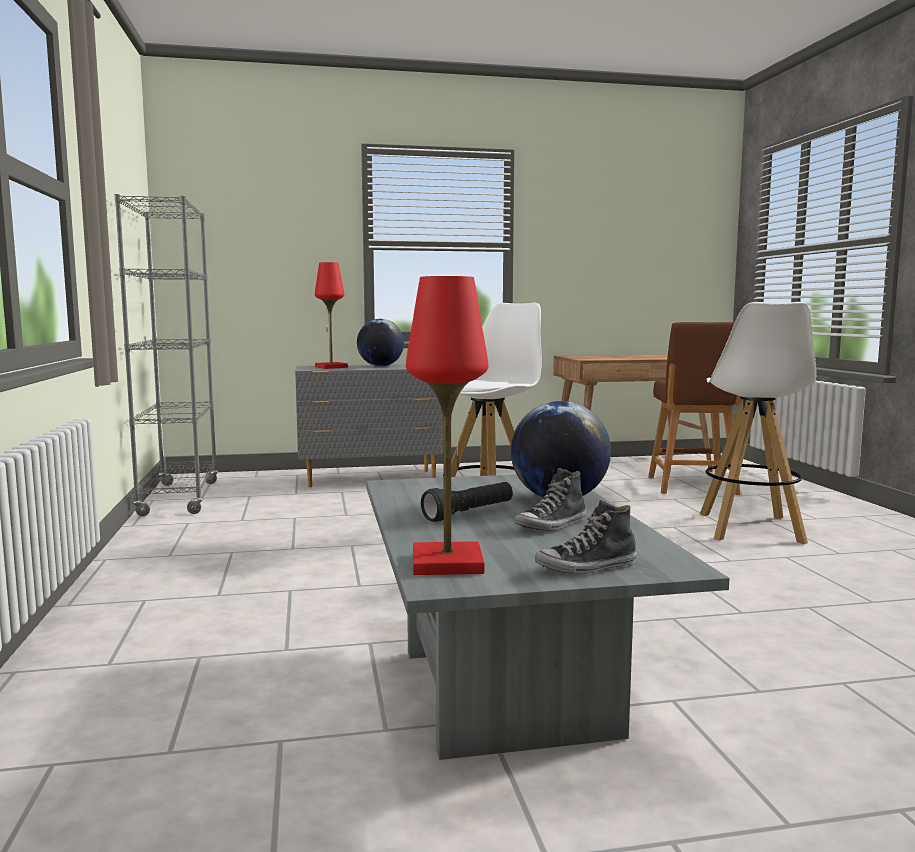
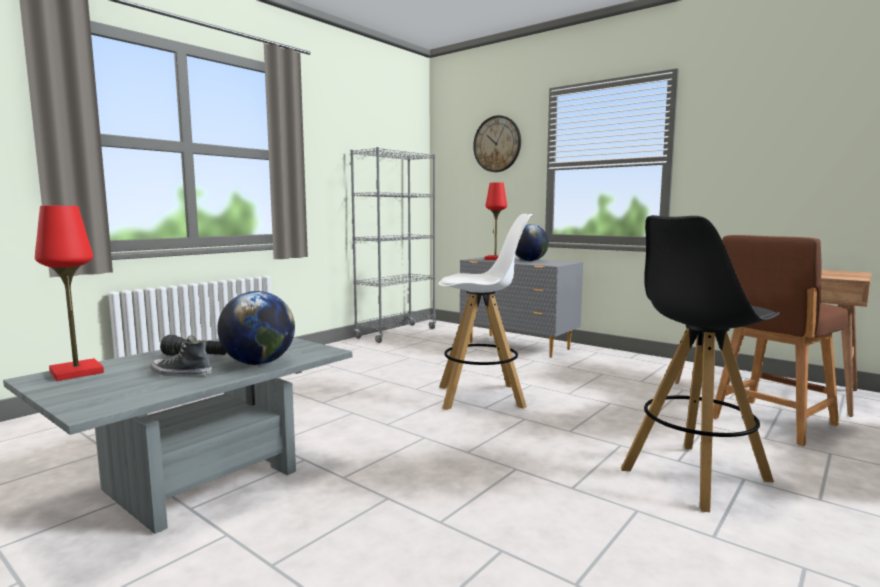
camera: 50 degrees right, 0 degrees up
shoe [535,500,637,574] -> none
white stool [700,302,816,544] -> black stool [621,215,782,512]
none -> wall clock [473,115,521,172]

